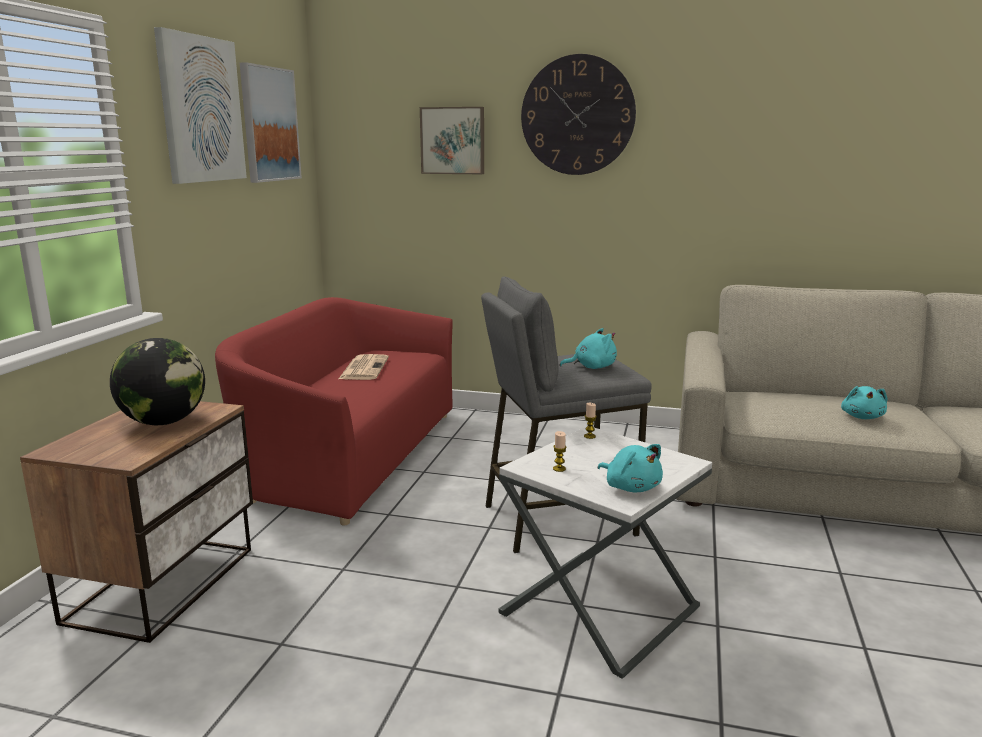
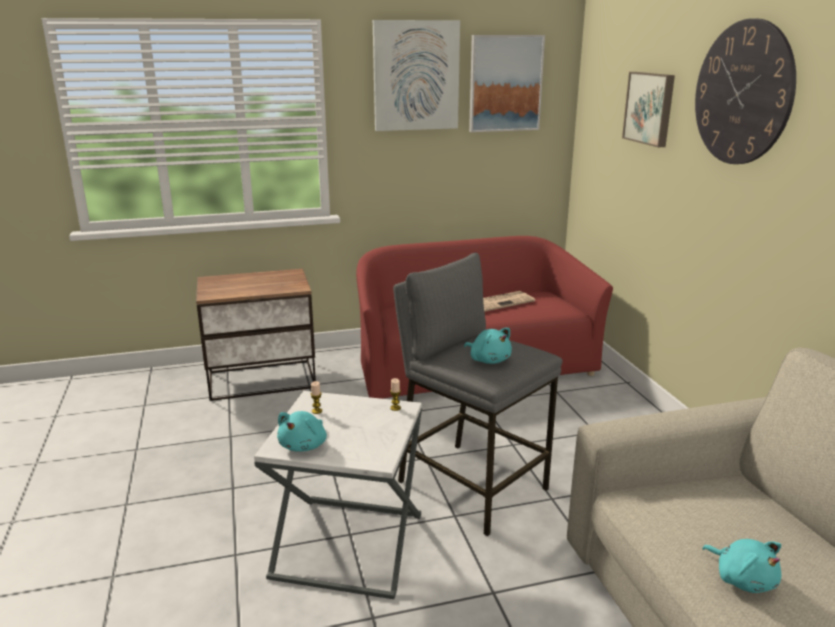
camera: 60 degrees right, 5 degrees up
globe [110,338,205,425] -> none
turquoise plush toy [841,386,887,419] -> turquoise plush toy turned 105 degrees counterclockwise [702,539,782,593]

